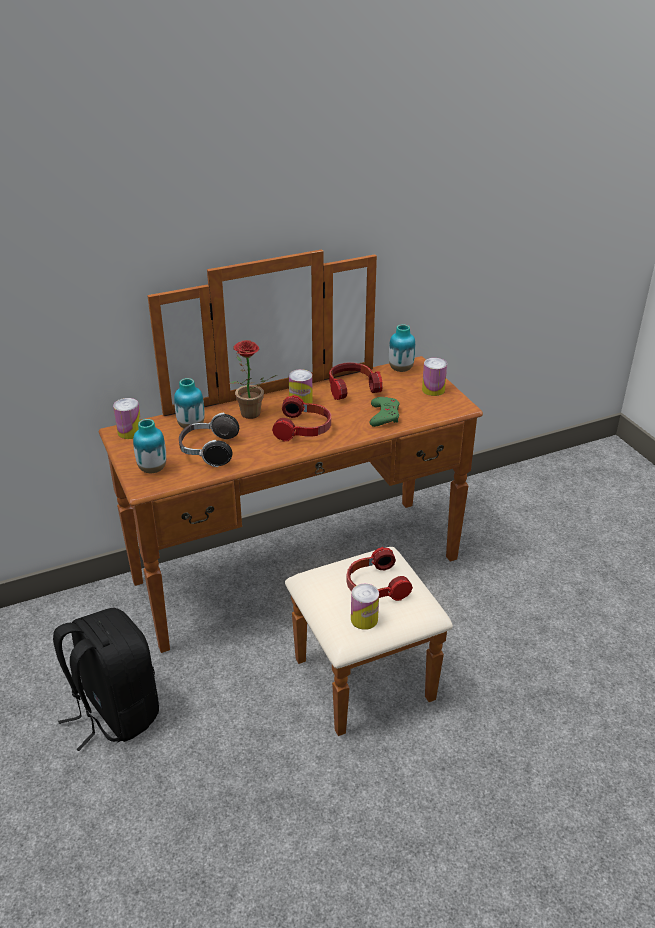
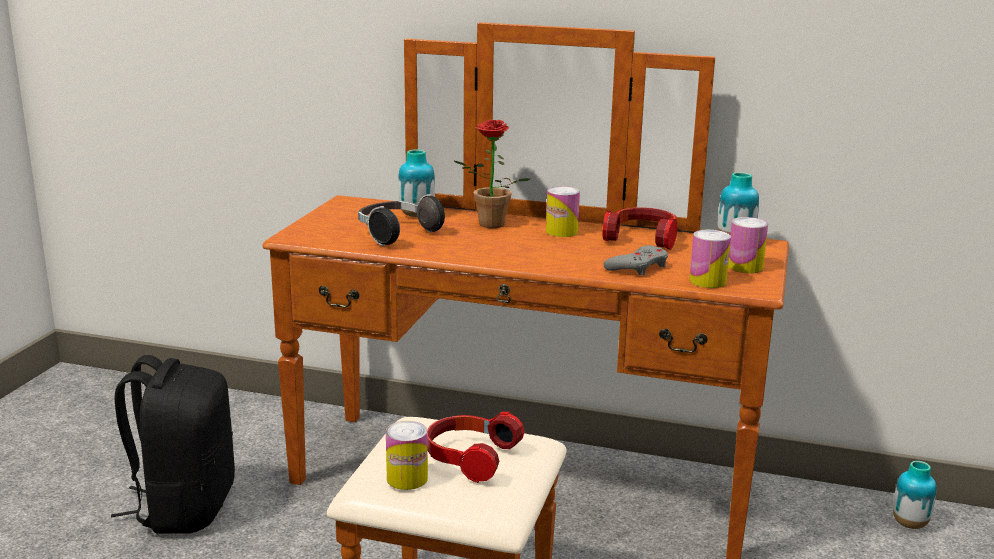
camera: 40 degrees right, 15 degrees down
can [113,398,141,439] -> can moved to [689,230,731,288]
vase [133,419,166,473] -> vase moved to [893,461,936,529]
headphones [272,395,331,441] -> none
green game controller [369,397,399,427] -> grey game controller [603,245,668,276]

